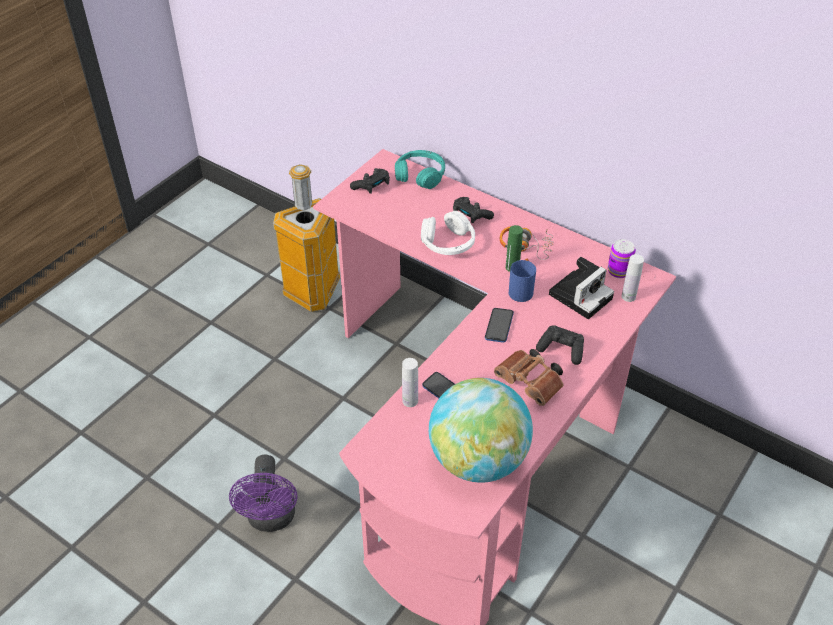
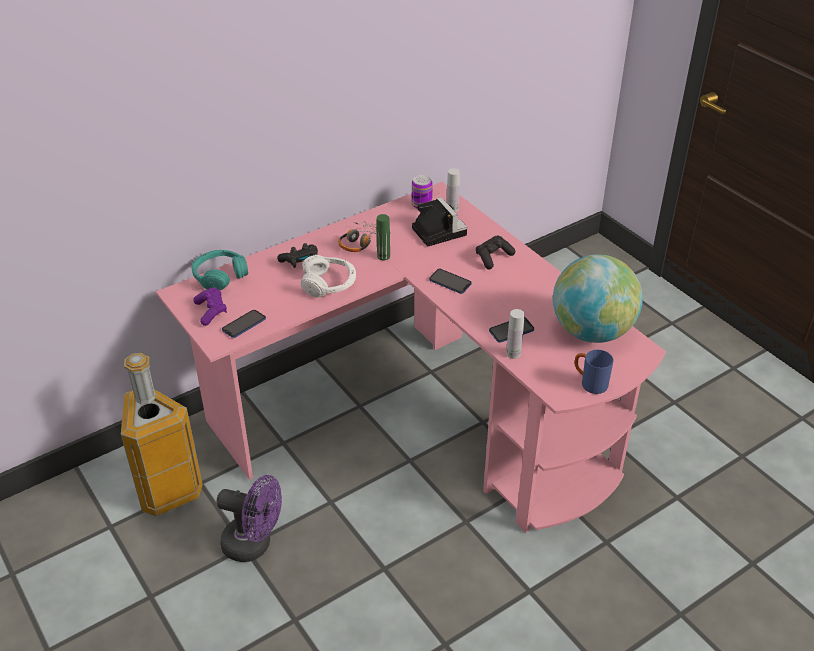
camera: 70 degrees left, 5 degrees down
purple fan [229,454,297,532] -> purple fan moved to [216,475,282,562]
black game controller [350,168,390,194] -> purple game controller [193,287,227,326]
brown binoculars [494,349,563,406] -> none
blue mug [509,259,536,302] -> blue mug moved to [575,350,614,394]
none -> phone [222,310,266,338]

